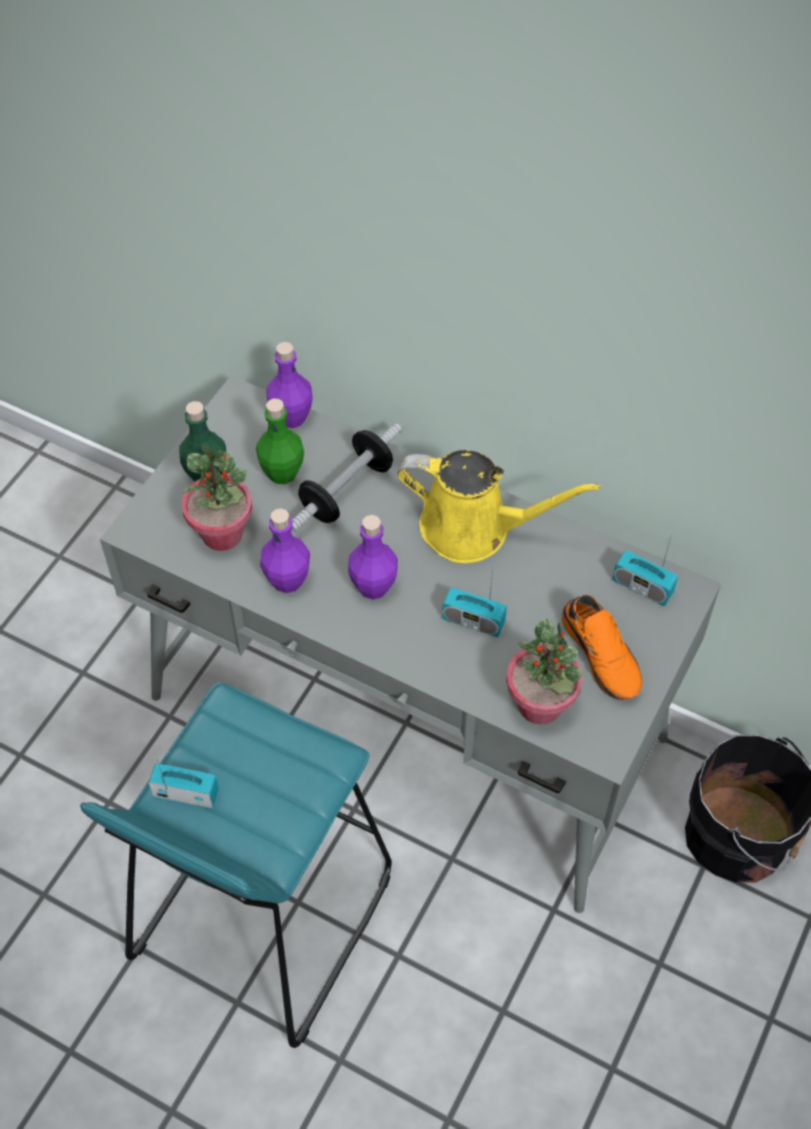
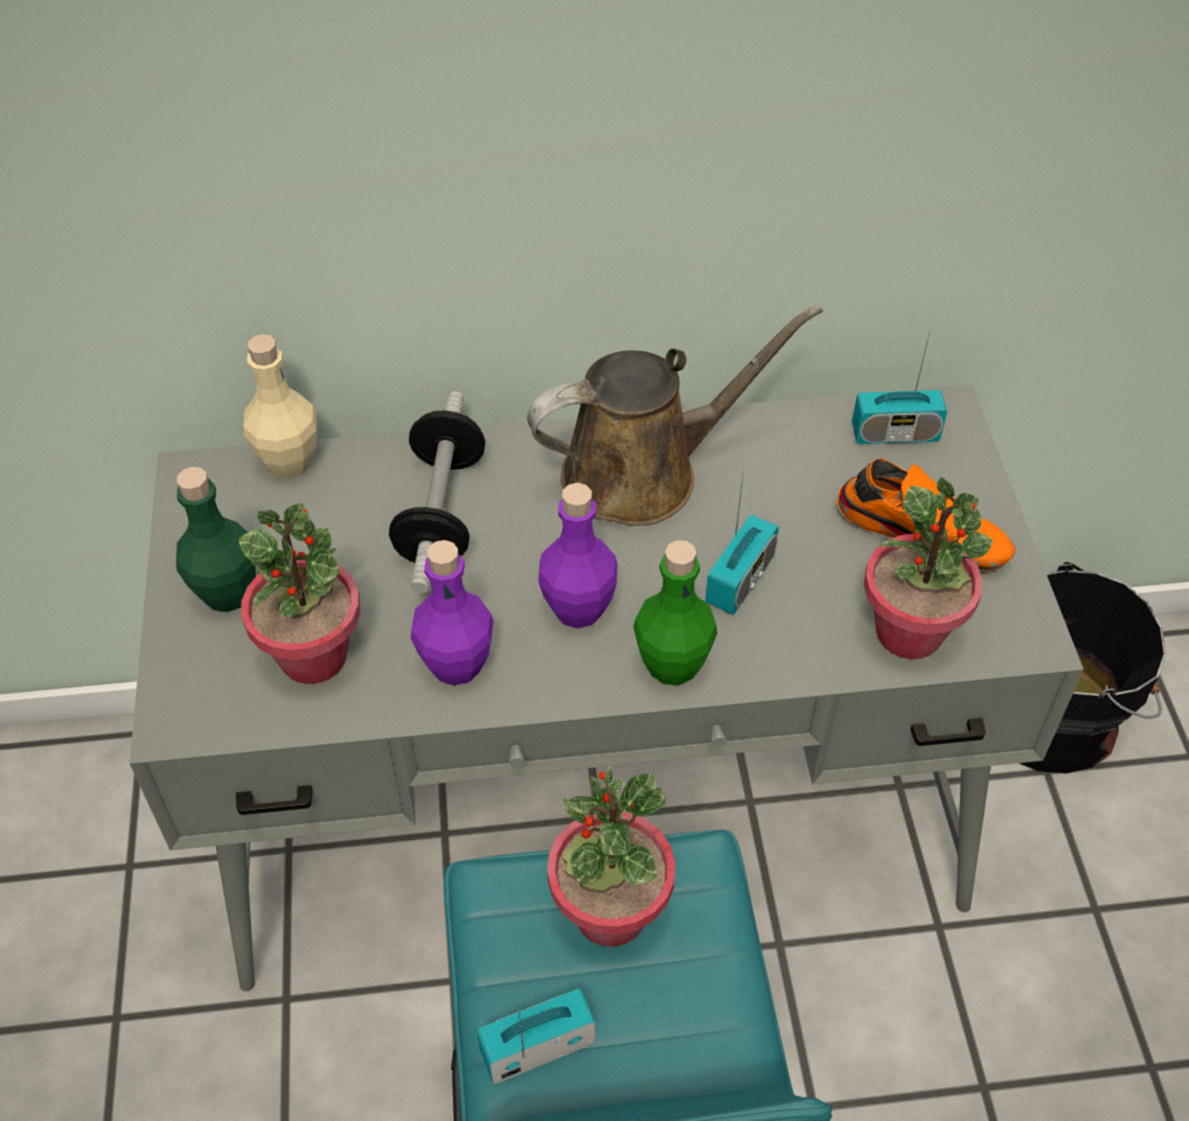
camera: 35 degrees left, 5 degrees down
green bottle [256,399,304,484] -> green bottle moved to [633,540,718,685]
purple bottle [266,342,313,428] -> beige bottle [244,334,317,479]
yellow watering can [397,450,601,563] -> brown watering can [527,304,823,526]
radio [442,569,507,637] -> radio turned 45 degrees counterclockwise [705,470,779,615]
none -> potted plant [547,769,675,947]

